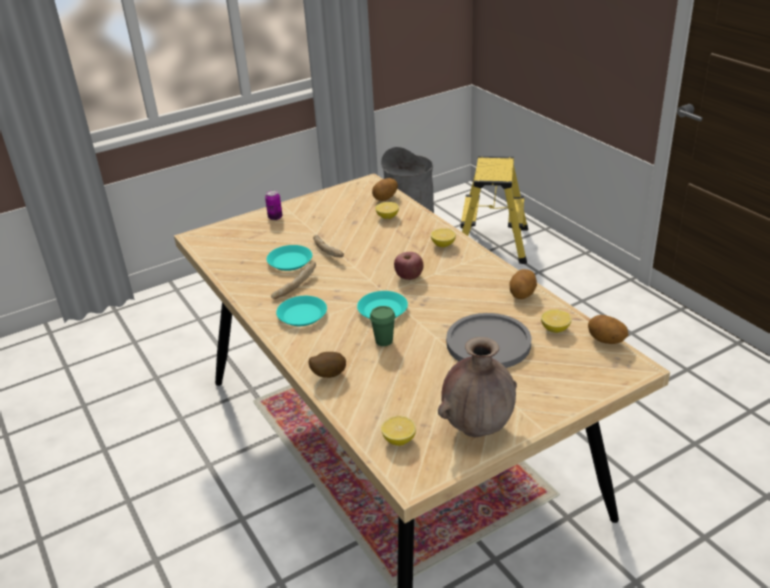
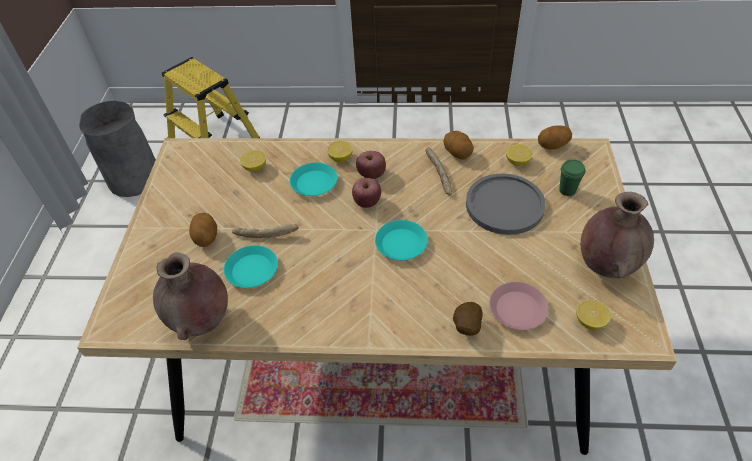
camera: 55 degrees left, 15 degrees up
can [265,190,282,220] -> none
bread [271,262,316,299] -> bread moved to [426,147,452,195]
turquoise plate [276,296,327,326] -> turquoise plate moved to [290,162,337,196]
green cup [370,306,396,346] -> green cup moved to [559,160,585,196]
potato [372,178,398,201] -> potato moved to [189,213,217,247]
none -> brown vase [153,252,228,340]
none -> apple [356,151,386,179]
none -> pink plate [489,282,549,330]

